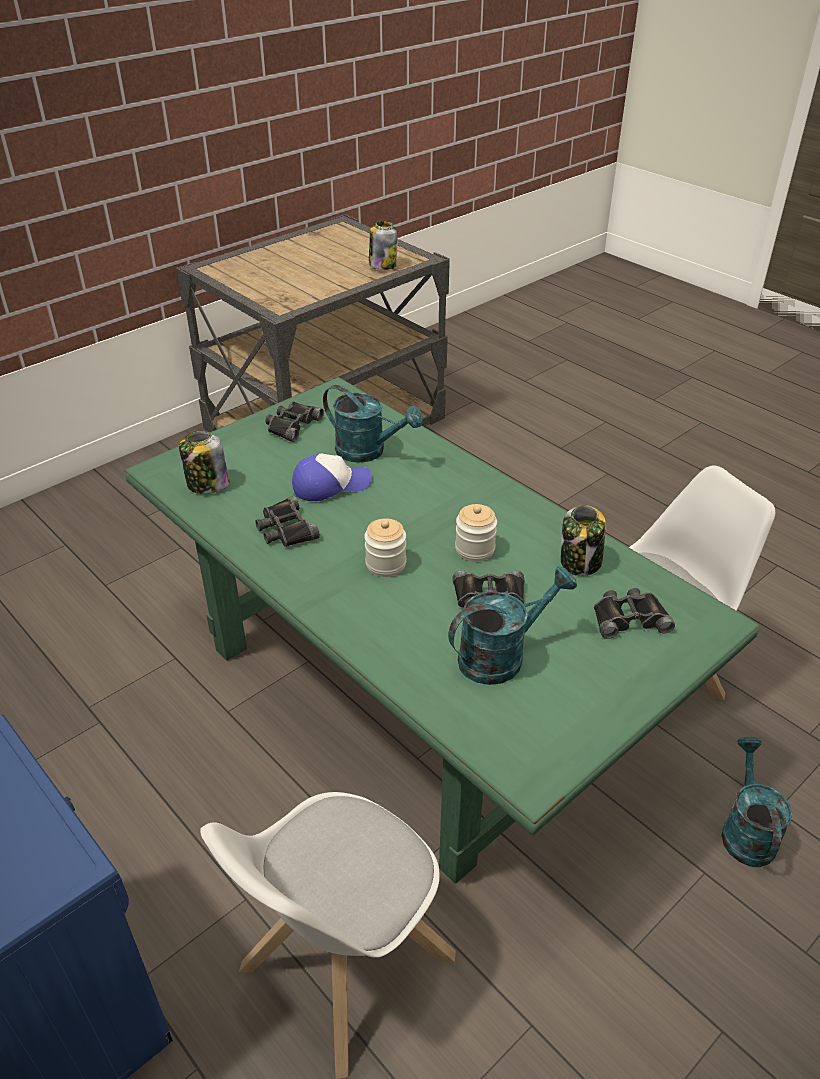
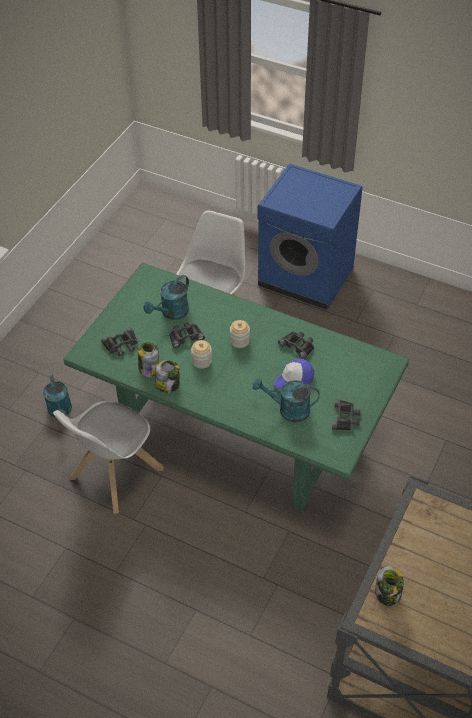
camera: 160 degrees right, 10 degrees up
jar [179,431,229,494] -> jar moved to [155,360,180,393]

